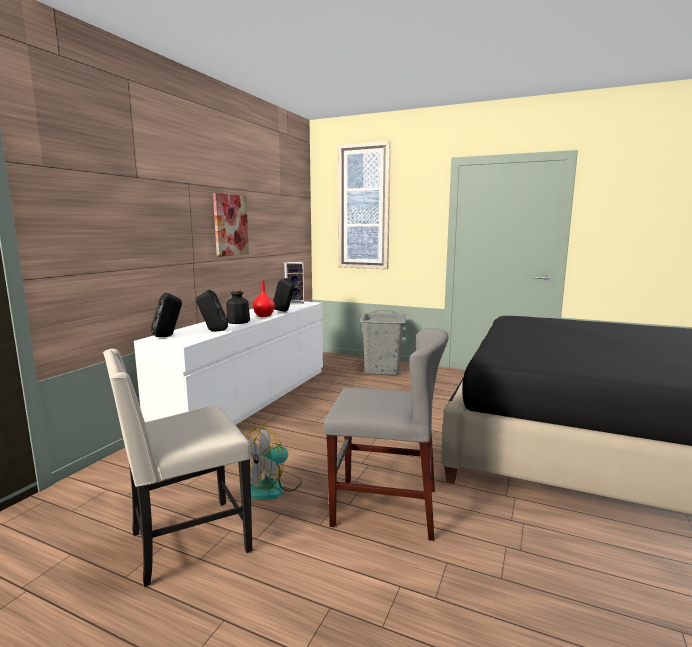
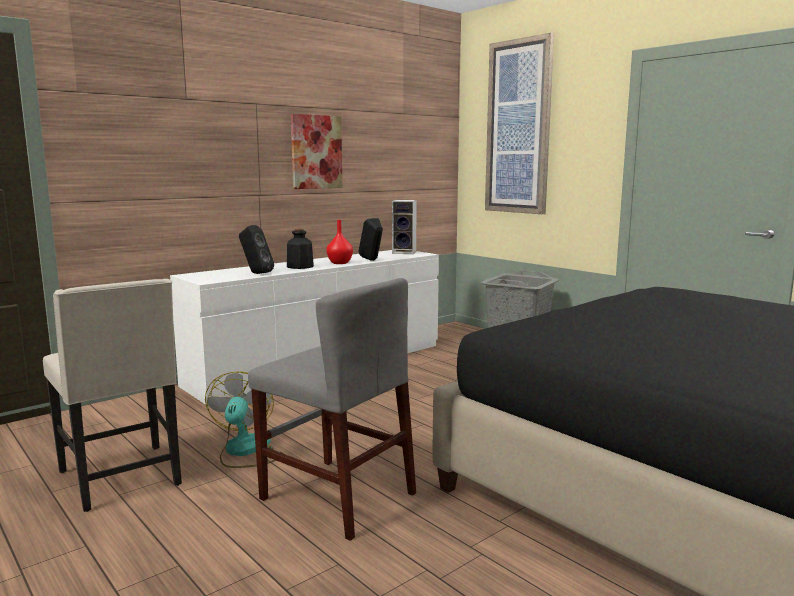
camera: 25 degrees right, 0 degrees up
beige chair [103,349,252,587] -> beige chair turned 120 degrees counterclockwise [43,279,182,512]
black speaker [151,293,182,337] -> none
fan [240,426,302,500] -> fan turned 105 degrees clockwise [205,371,284,468]

